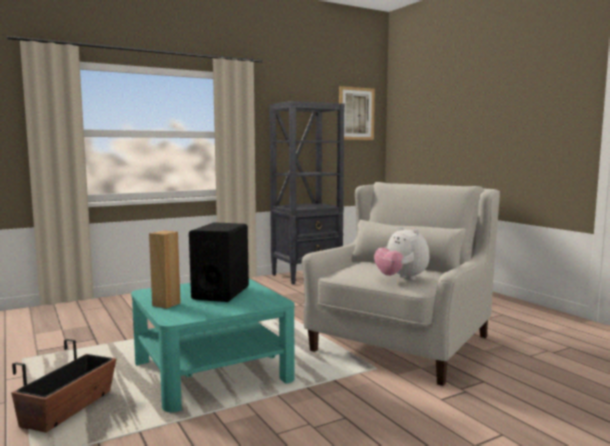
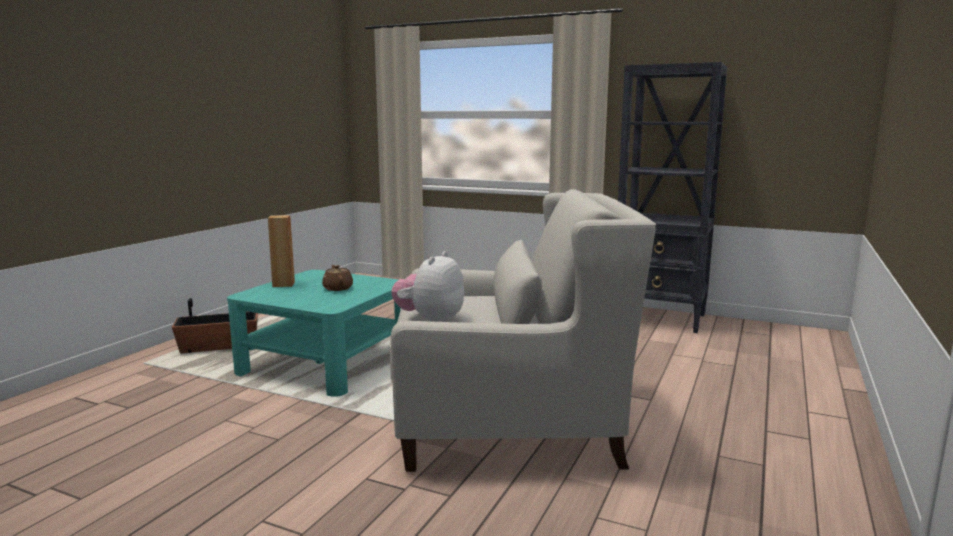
camera: 55 degrees right, 5 degrees up
black speaker [189,222,249,302] -> brown teapot [322,265,353,291]
picture [339,86,375,140] -> none

